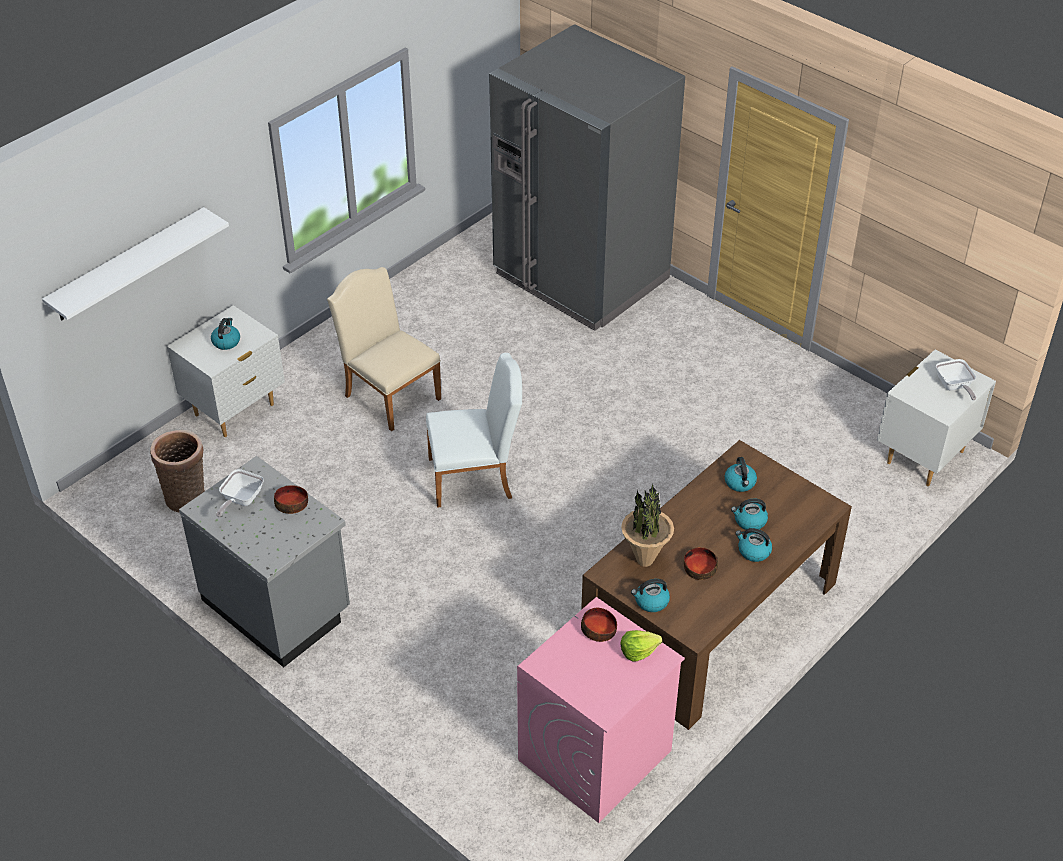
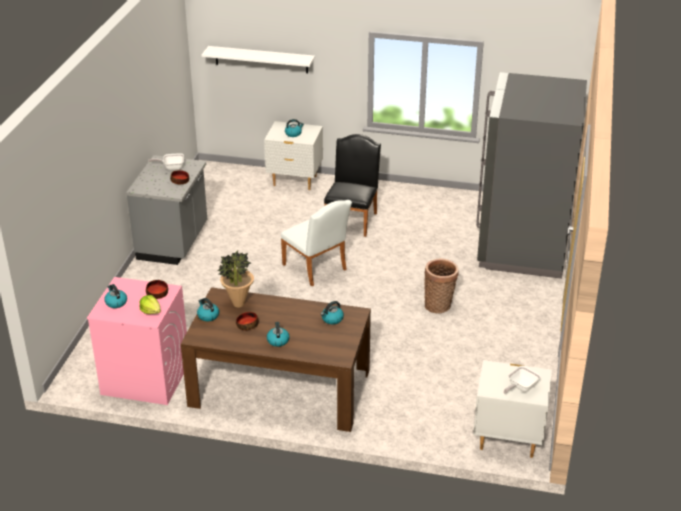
camera: 60 degrees right, 10 degrees down
basket [150,430,205,513] -> basket moved to [424,259,459,313]
beige chair [327,267,441,432] -> black chair [324,134,381,237]
kettle [731,499,768,530] -> kettle moved to [104,284,127,308]

